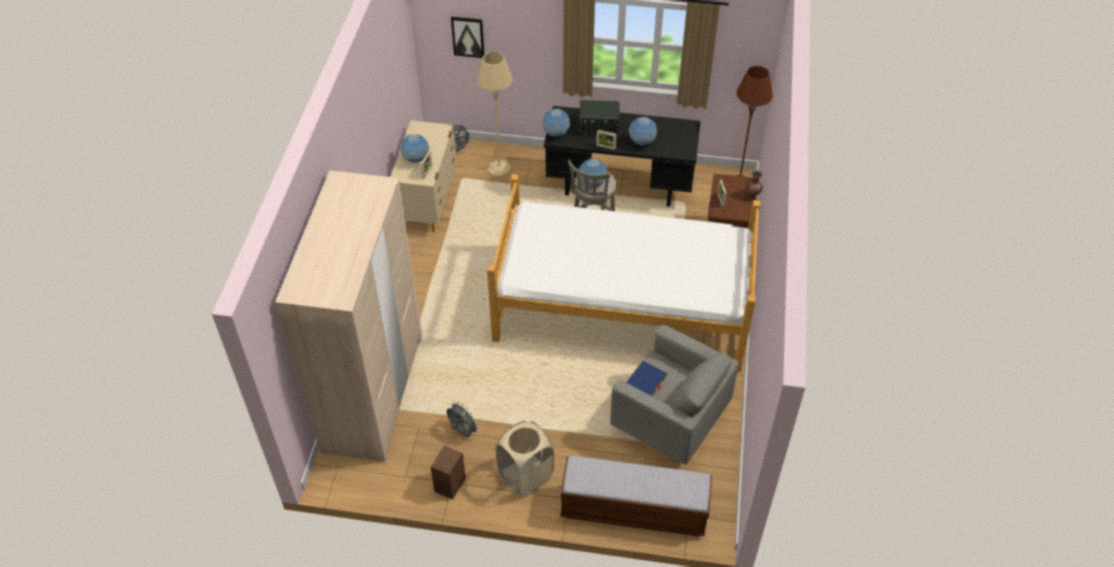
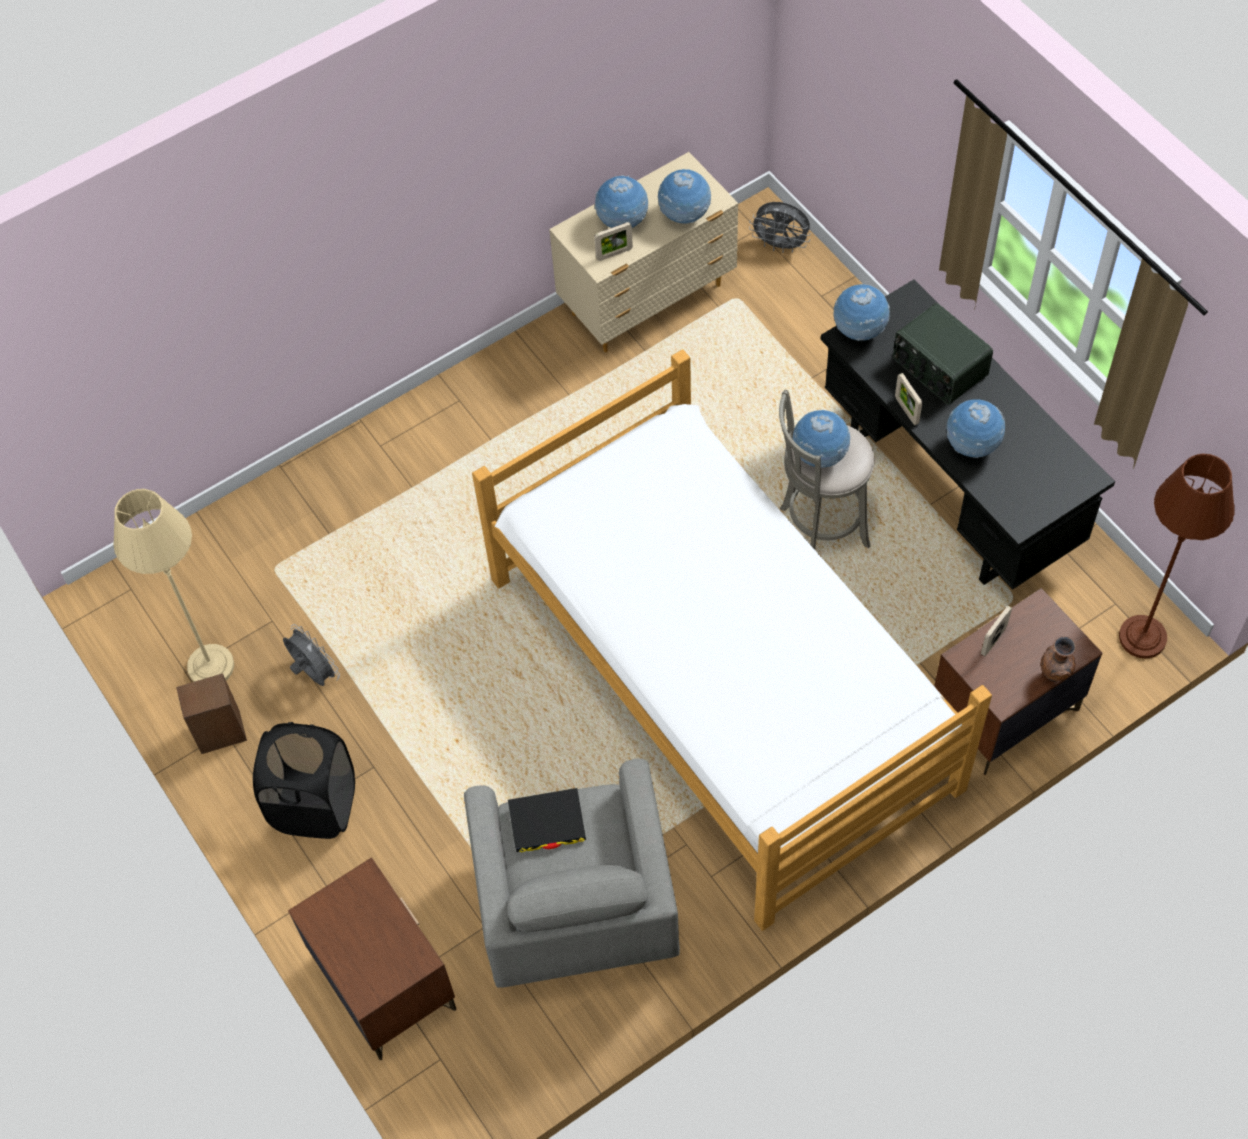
camera: 50 degrees right, 10 degrees up
beige wardrobe [275,170,422,462] -> none
grey fan [447,401,480,437] -> grey fan turned 45 degrees counterclockwise [283,624,340,686]
picture [451,17,484,58] -> none
beige floor lamp [477,51,513,177] -> beige floor lamp moved to [114,489,234,682]
beige laundry basket [496,421,554,496] -> black laundry basket [253,722,355,839]
bench [560,456,712,536] -> brown nightstand [288,857,457,1060]
blue book [626,361,668,397] -> black book [508,788,586,852]
none -> globe [658,169,711,224]

